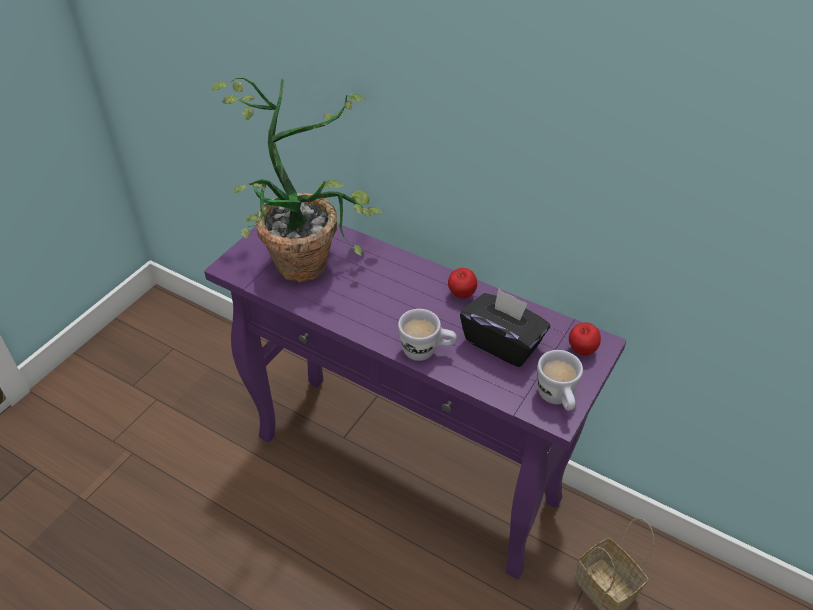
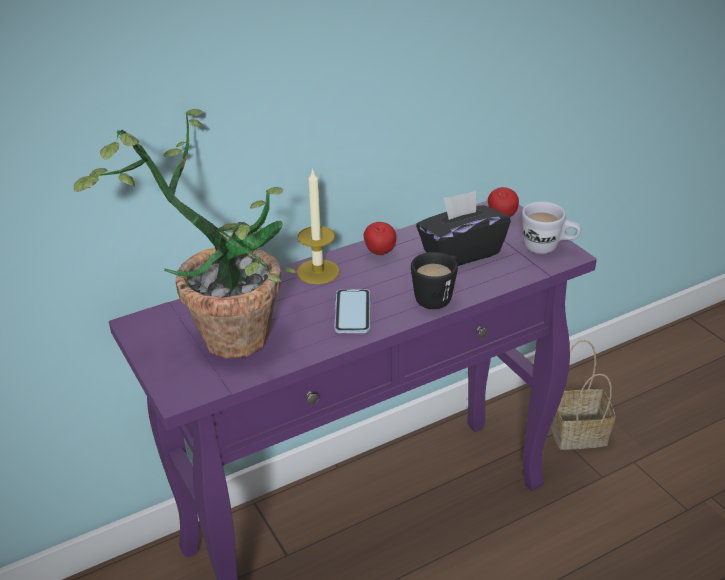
camera: 60 degrees left, 10 degrees down
white mug [398,309,457,361] -> black mug [411,252,459,309]
none -> candle [297,168,340,284]
none -> phone [334,289,370,333]

